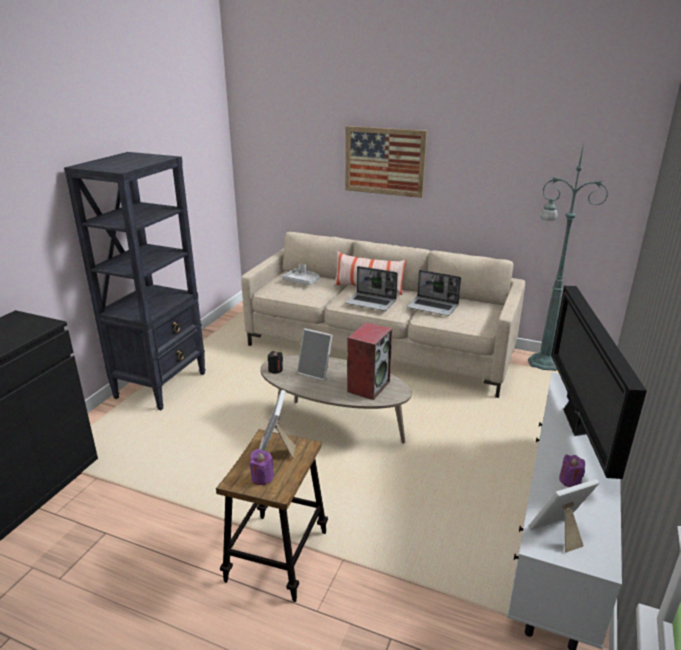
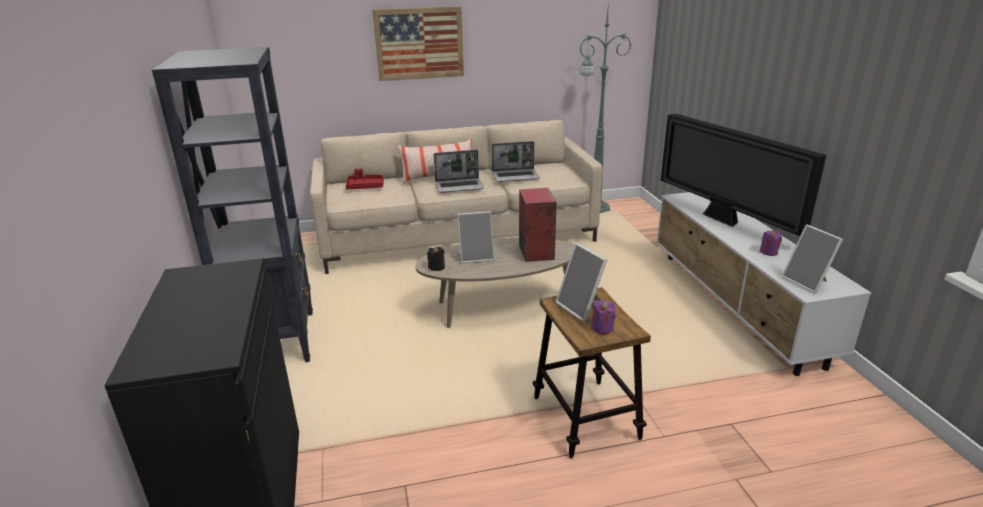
camera: 35 degrees left, 0 degrees up
grey tray [282,264,320,285] -> red tray [346,169,384,189]
picture frame [528,479,599,553] -> picture frame turned 60 degrees counterclockwise [781,224,843,294]

